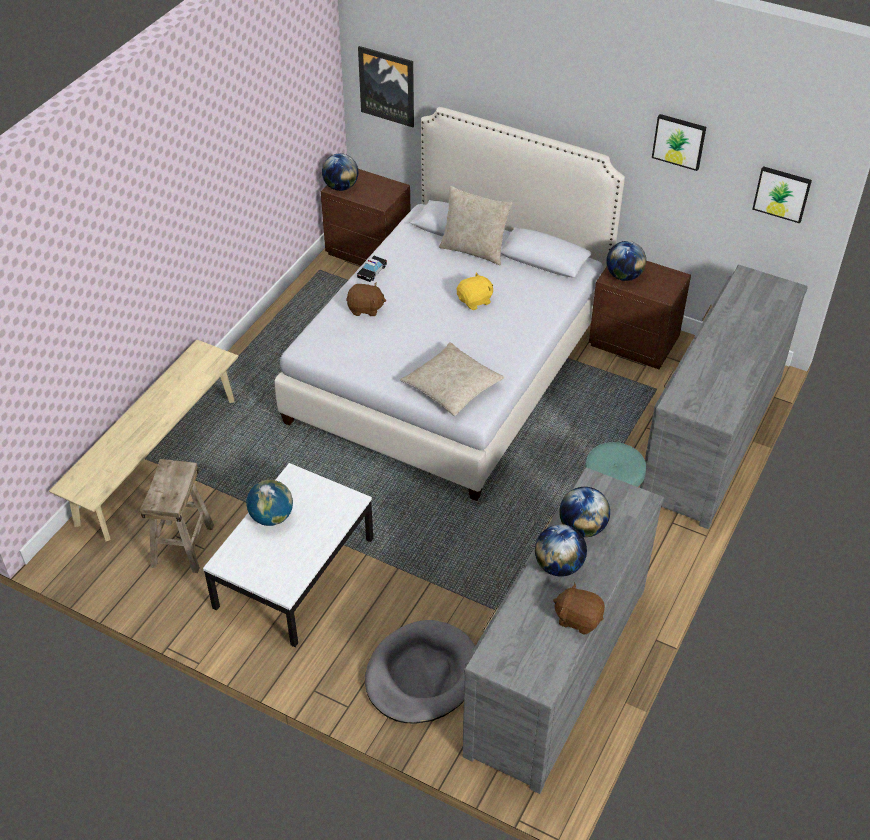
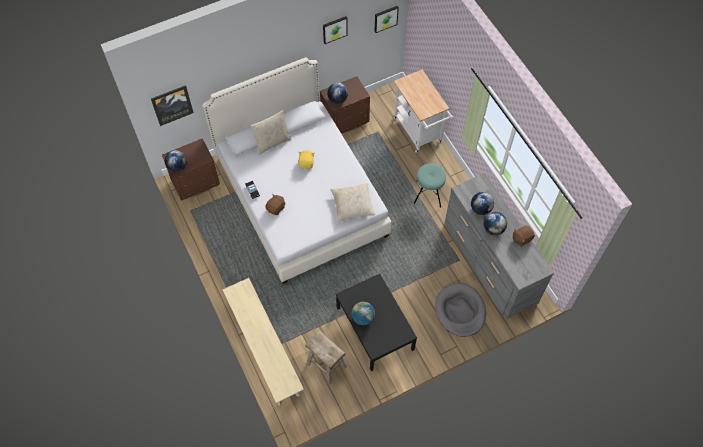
camera: 55 degrees left, 15 degrees up
white coffee table [203,463,373,647] -> black coffee table [336,274,417,371]
grey dresser [640,265,808,529] -> white cart [393,70,453,153]

